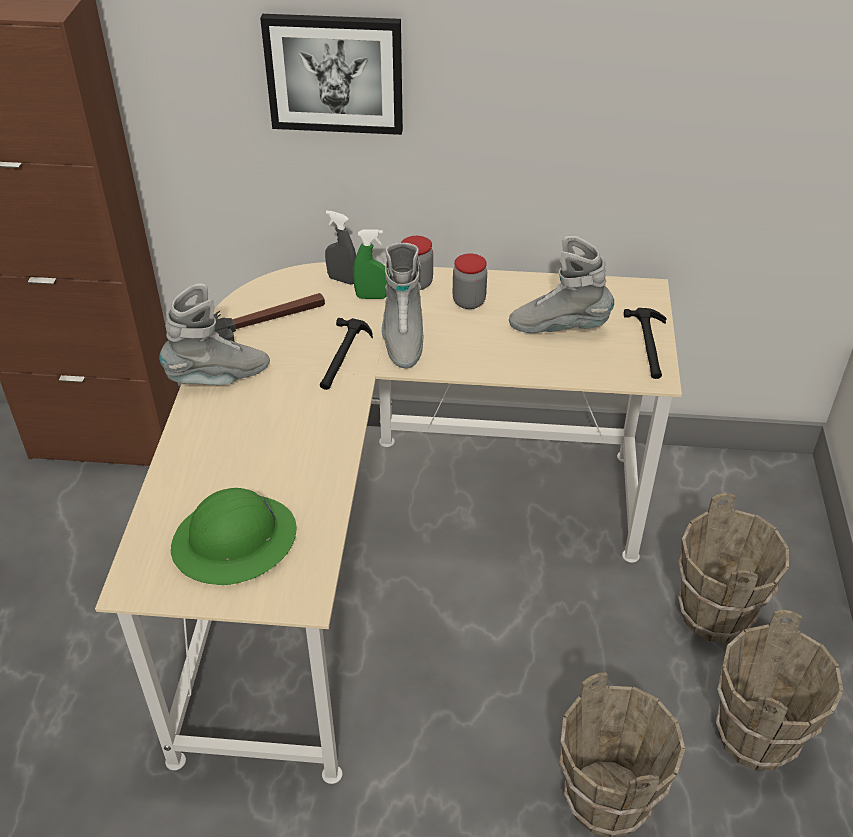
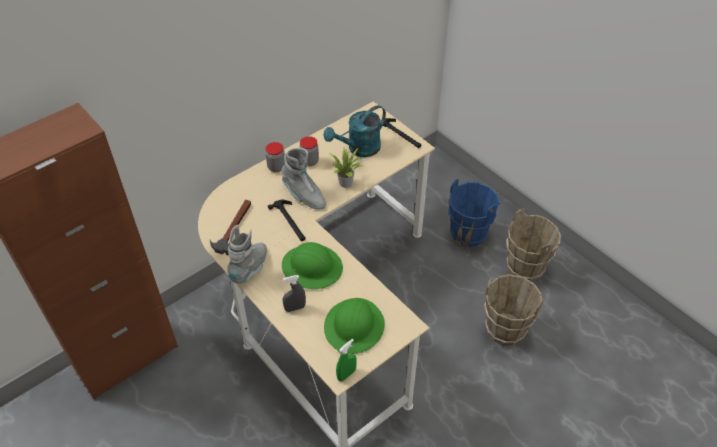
camera: 45 degrees left, 5 degrees up
picture [260,14,403,135] -> none
grey spray bottle [325,210,356,285] -> grey spray bottle moved to [283,275,306,312]
green spray bottle [353,229,389,299] -> green spray bottle moved to [336,339,357,381]
grey boot [509,236,614,333] -> turquoise watering can [324,105,386,157]
brown bucket [678,493,789,643] -> blue bucket [448,179,500,247]
none -> green hard hat [282,242,343,289]
none -> potted plant [330,147,364,188]

